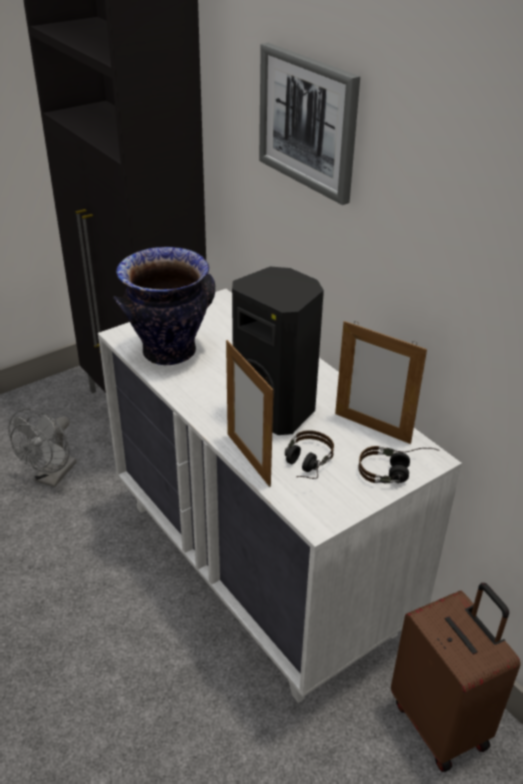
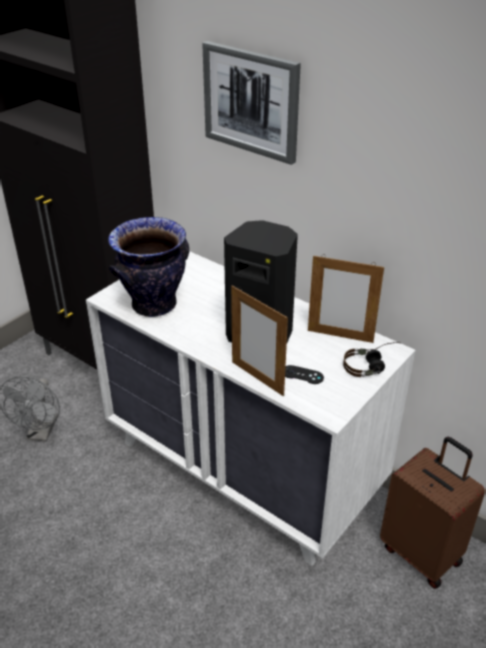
camera: 15 degrees left, 0 degrees up
headphones [284,430,334,479] -> black game controller [285,365,324,384]

